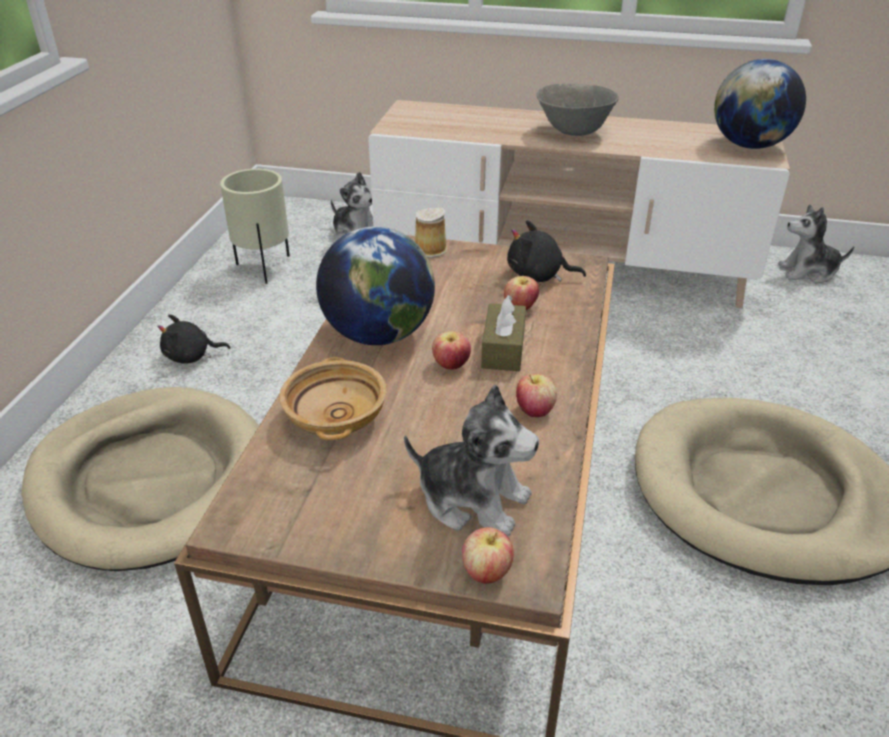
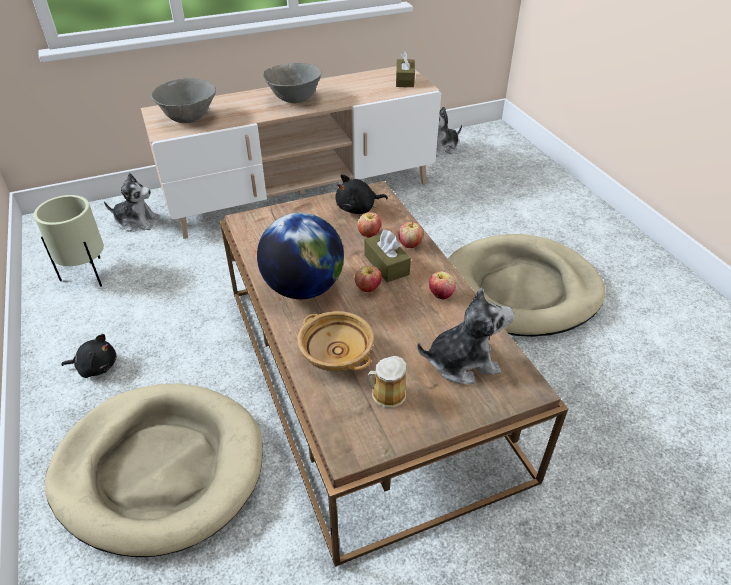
camera: 35 degrees left, 5 degrees up
black plush toy [157,314,230,364] -> black plush toy turned 135 degrees counterclockwise [61,334,117,378]
mug [415,208,447,258] -> mug moved to [367,356,406,408]
apple [462,527,514,584] -> apple moved to [398,221,423,248]
globe [714,59,806,149] -> brown tissue box [396,51,415,87]
none -> grey bowl [151,78,216,123]

